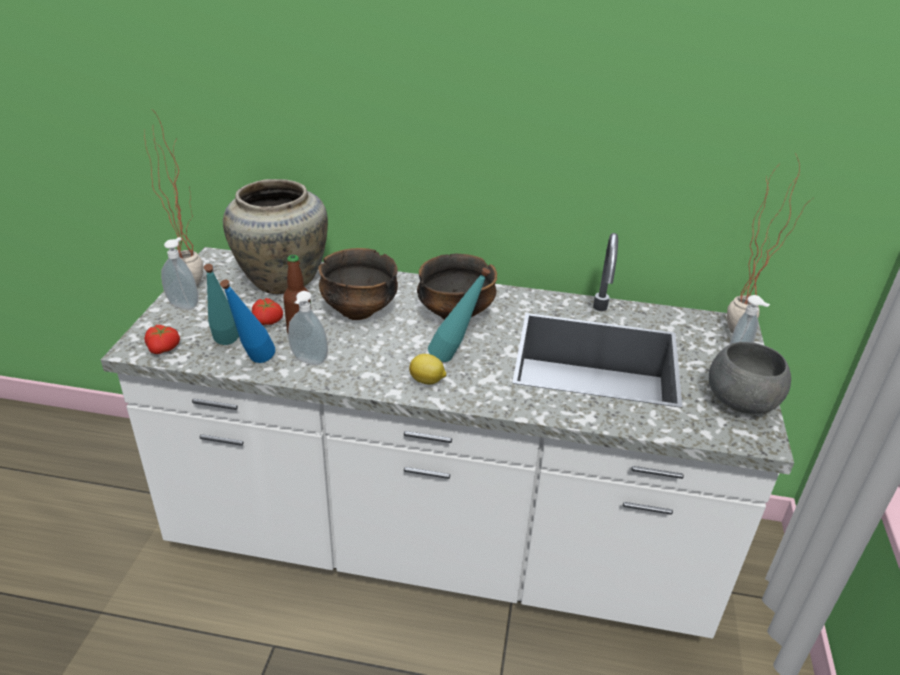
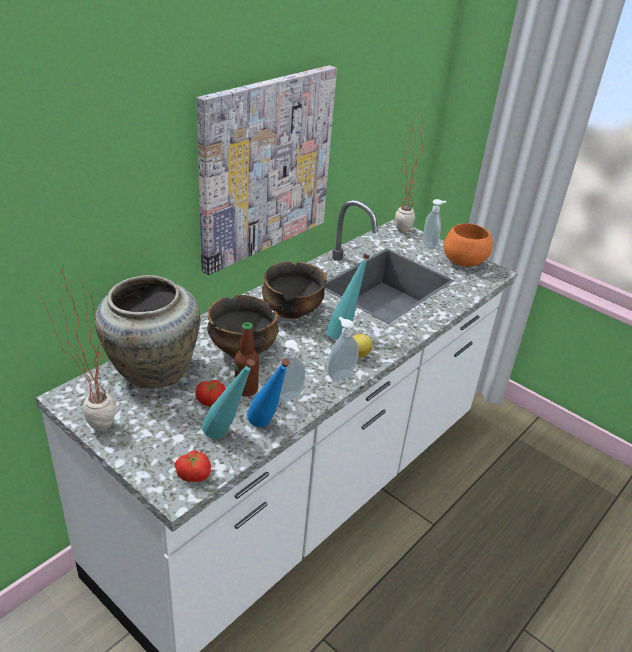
camera: 60 degrees left, 0 degrees up
soap dispenser [161,237,198,310] -> soap dispenser moved to [328,317,359,381]
grey bowl [708,342,791,414] -> orange bowl [444,223,493,267]
none -> picture [197,65,337,275]

